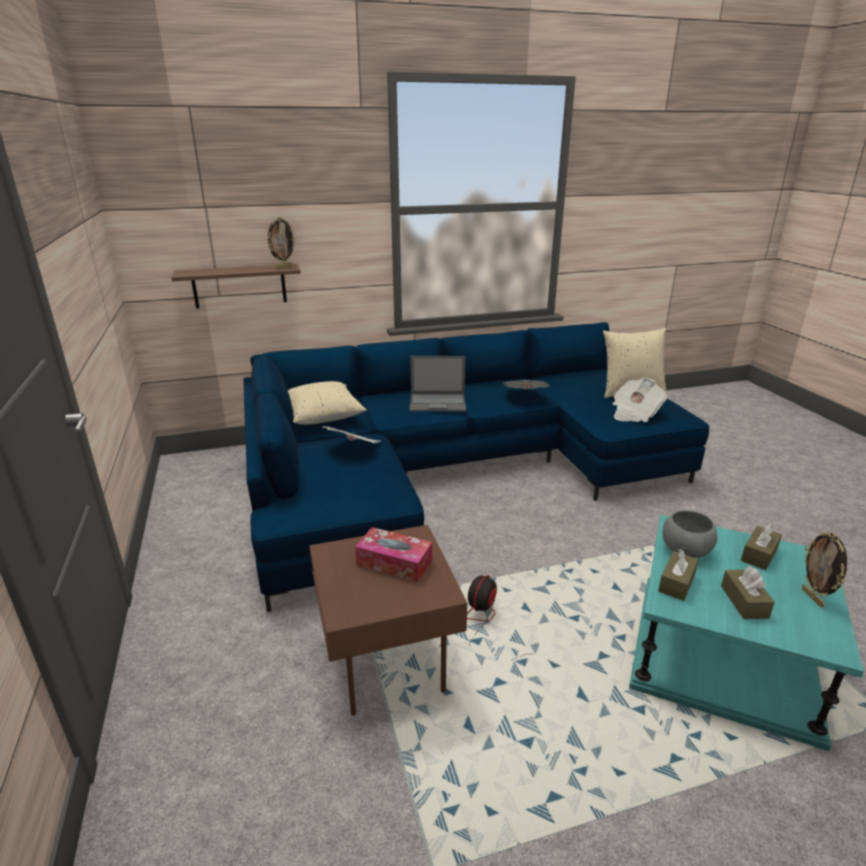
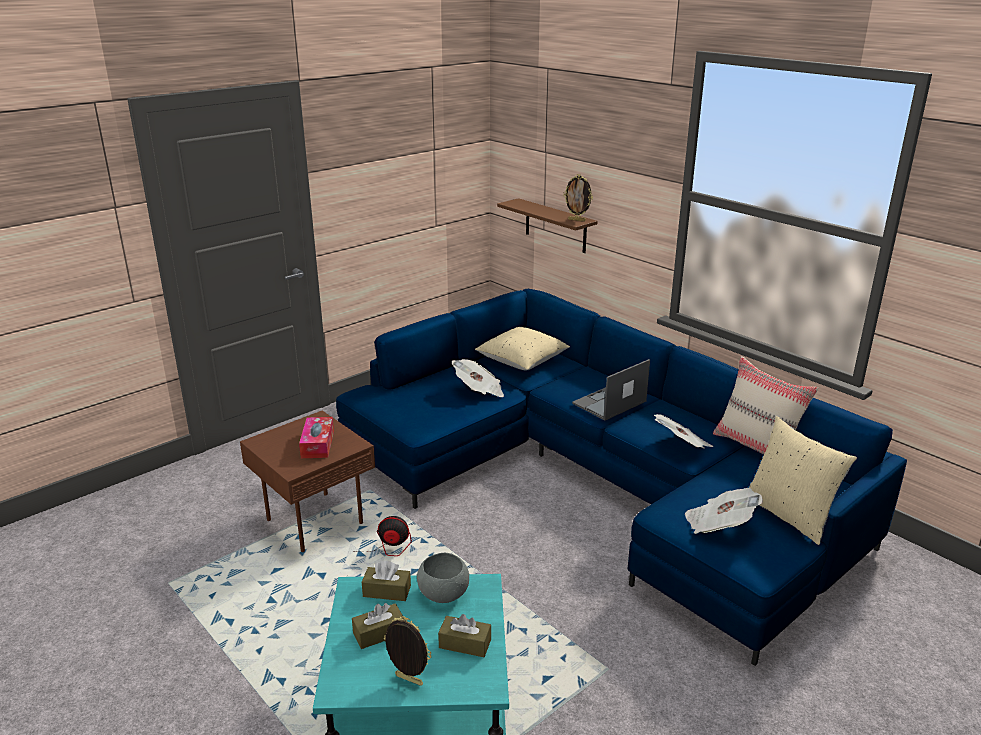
camera: 65 degrees right, 0 degrees up
laptop [410,356,466,412] -> laptop turned 75 degrees clockwise [572,359,650,421]
picture frame [802,532,847,608] -> picture frame turned 60 degrees clockwise [384,616,431,686]
none -> beige pillow [713,356,819,455]

